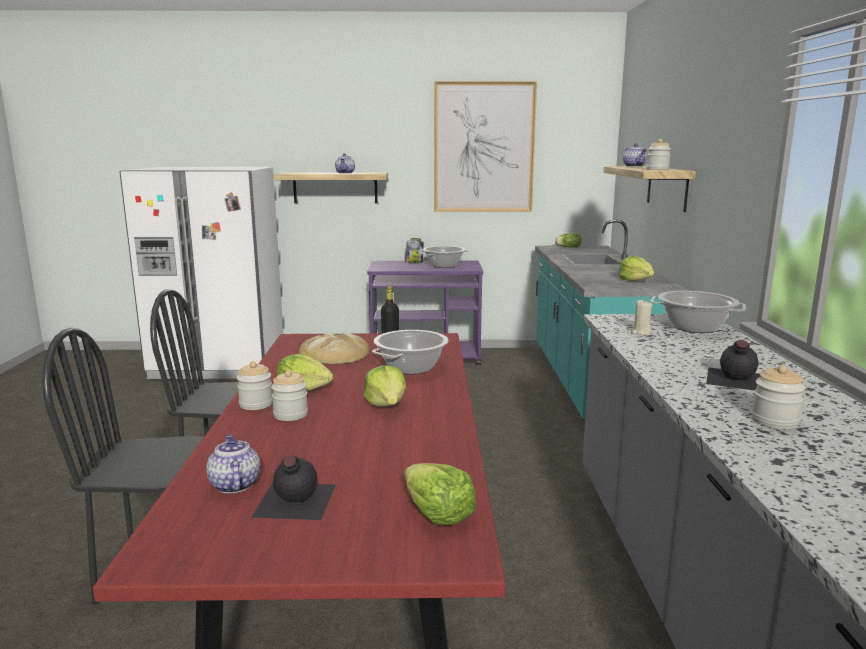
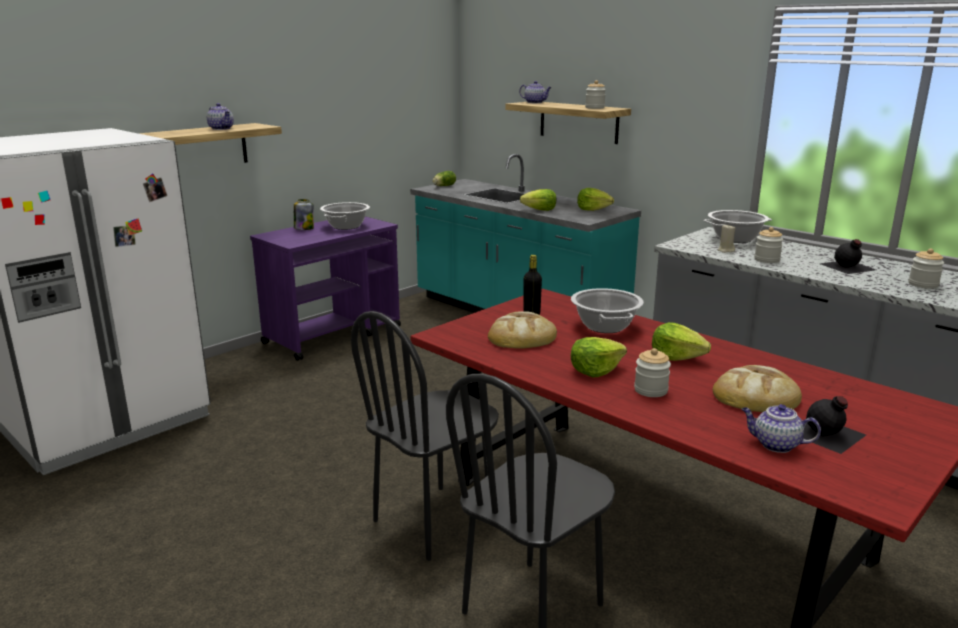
camera: 45 degrees left, 5 degrees up
jar [237,361,273,410] -> jar moved to [754,227,783,263]
lettuce [404,463,476,525] -> lettuce moved to [520,189,556,211]
picture [434,81,537,212] -> none
none -> bread [713,365,802,412]

